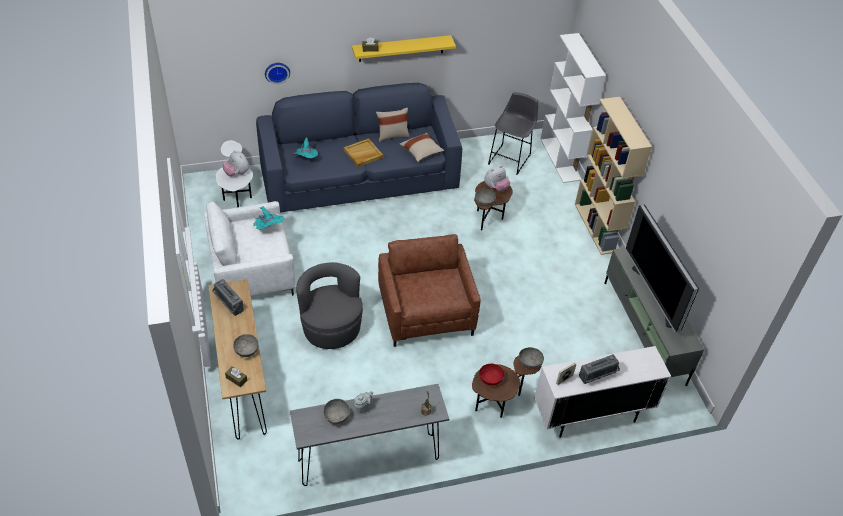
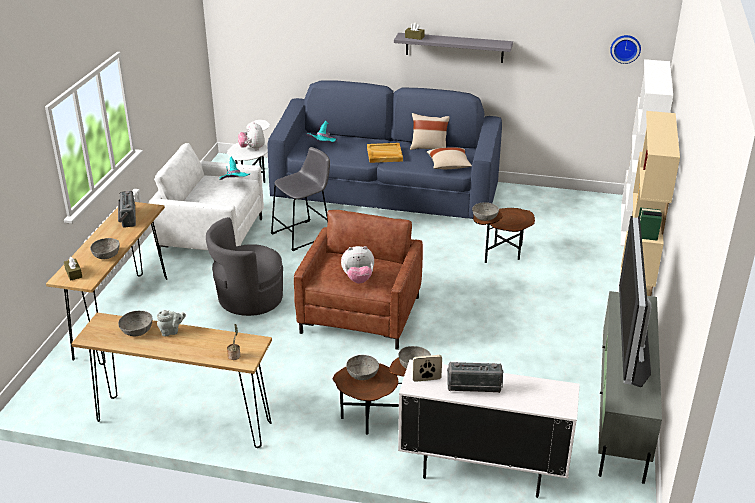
camera: 30 degrees right, 15 degrees down
wall clock [265,63,290,84] -> wall clock moved to [610,35,641,64]
grey console table [290,384,449,486] -> brown console table [71,312,272,448]
grey armchair [296,262,363,349] -> grey armchair turned 120 degrees counterclockwise [206,217,283,316]
yellow shelf [352,35,456,62] -> grey shelf [394,33,513,63]
red bowl [479,364,504,385] -> grey bowl [346,355,379,380]
plush toy [484,166,510,192] -> plush toy moved to [341,246,374,284]
grey stool [488,92,538,175] -> grey stool moved to [271,147,330,251]

